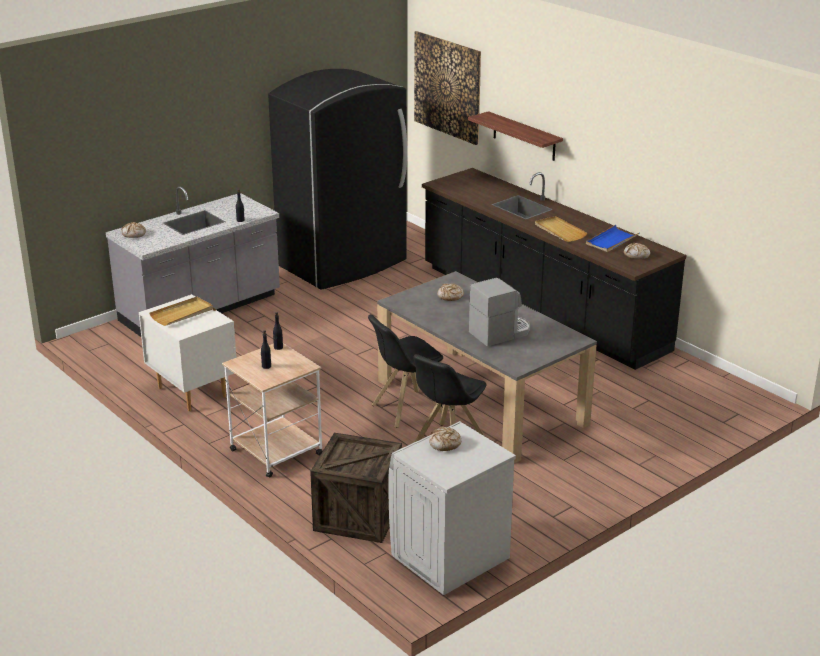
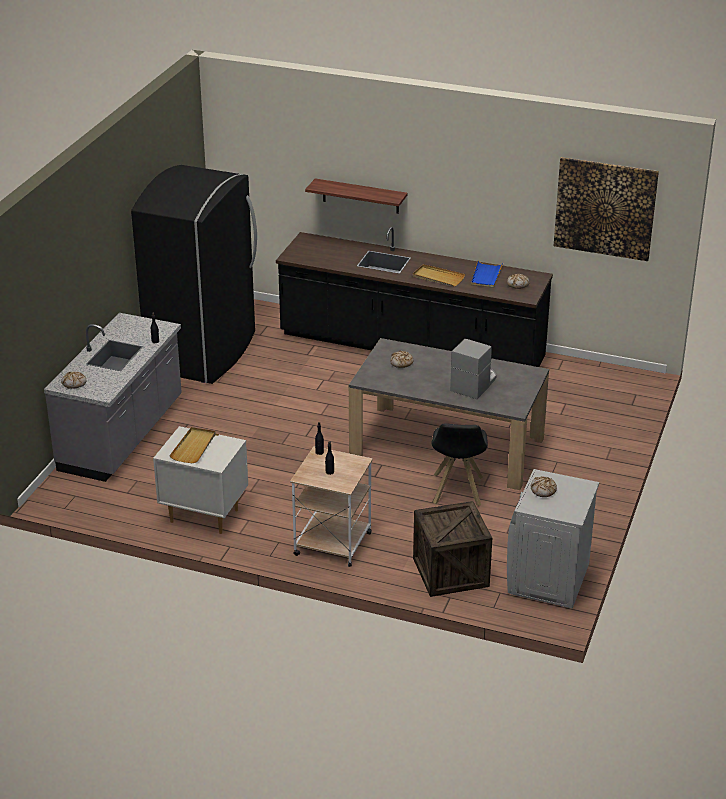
camera: 30 degrees left, 5 degrees up
black chair [368,314,443,428] -> none
picture [414,31,481,145] -> picture moved to [554,157,659,261]

